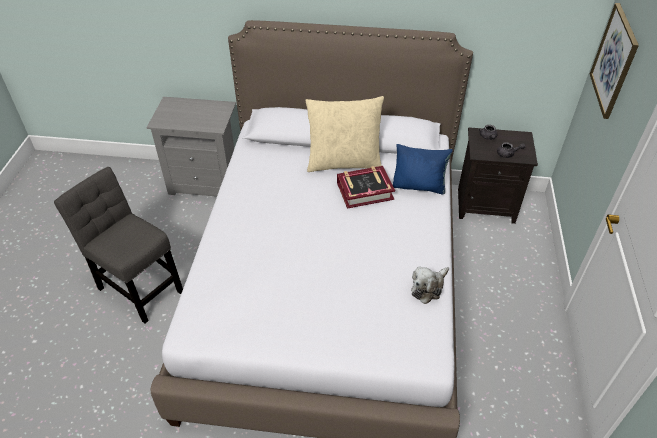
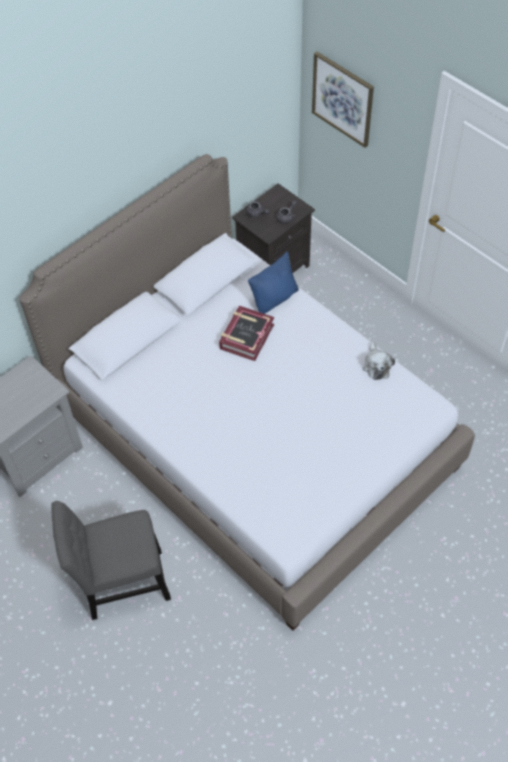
camera: 50 degrees left, 10 degrees up
beige pillow [305,96,384,172] -> none

